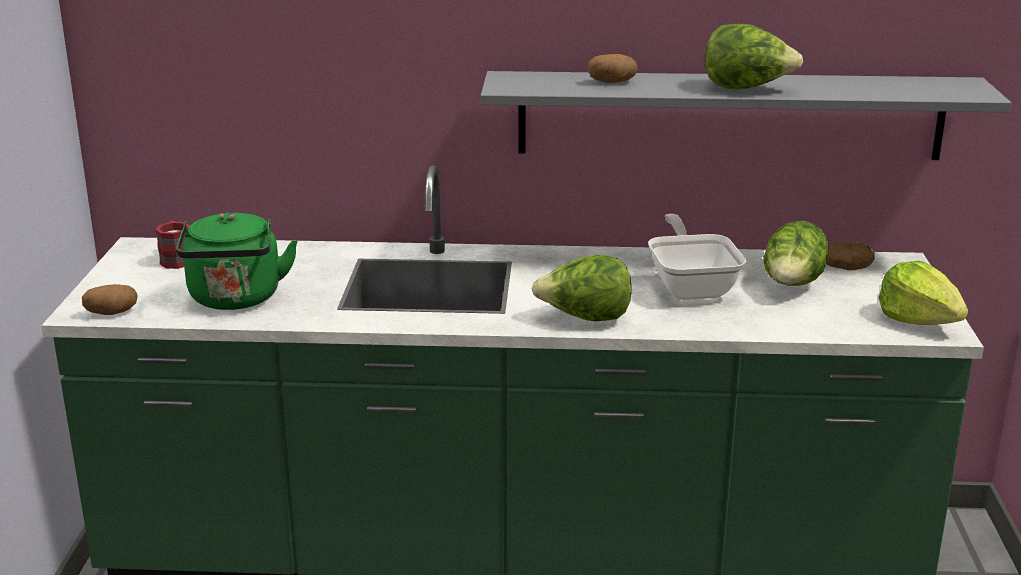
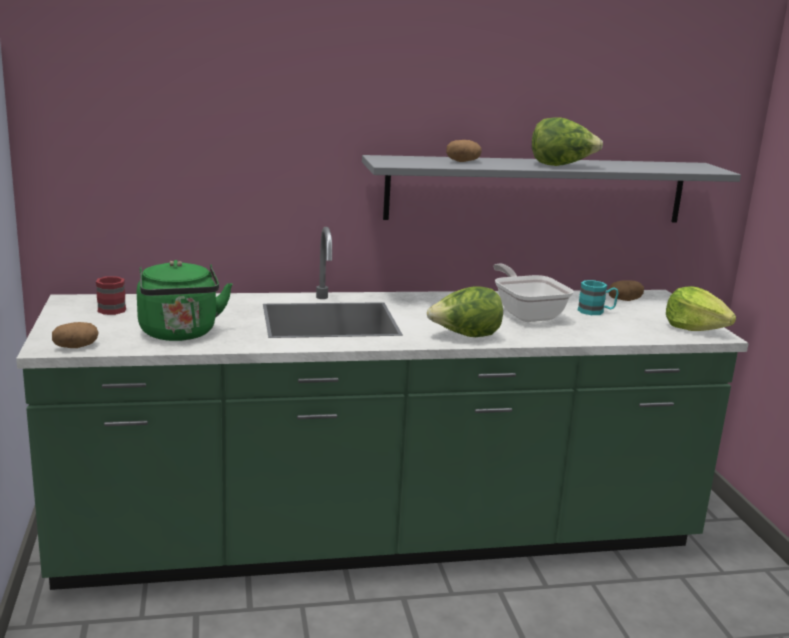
camera: 15 degrees left, 5 degrees down
lettuce [764,221,829,286] -> turquoise mug [578,280,619,315]

